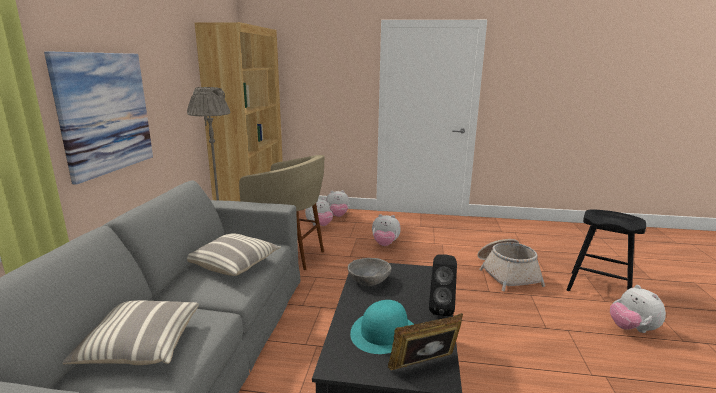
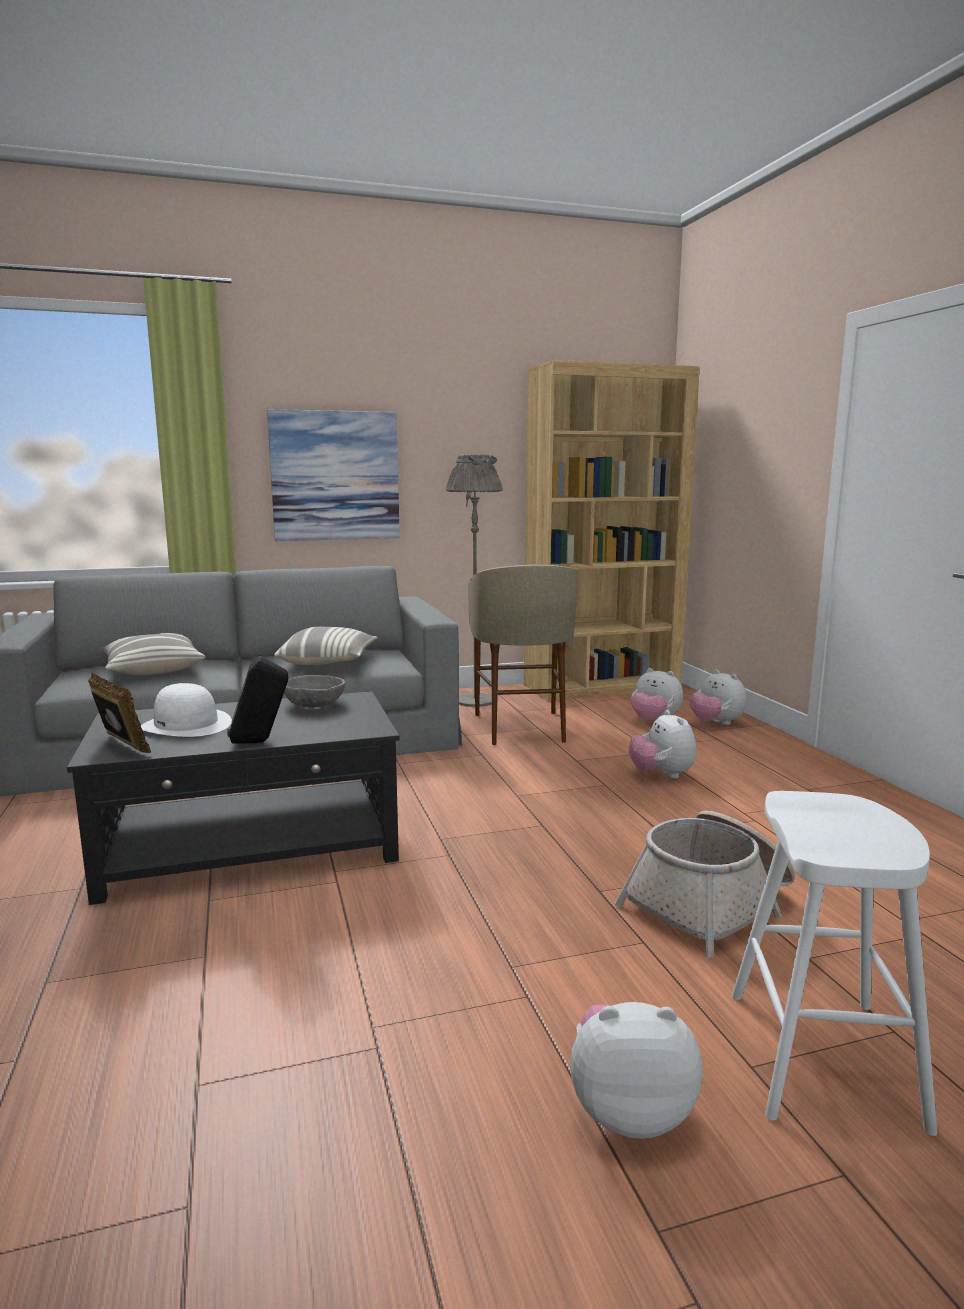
camera: 65 degrees right, 5 degrees down
turquoise hat [350,300,414,354] -> white hat [141,683,232,737]
black stool [566,210,646,291] -> white stool [732,791,937,1136]
plush toy [610,285,666,333] -> plush toy turned 45 degrees clockwise [570,1002,703,1139]

